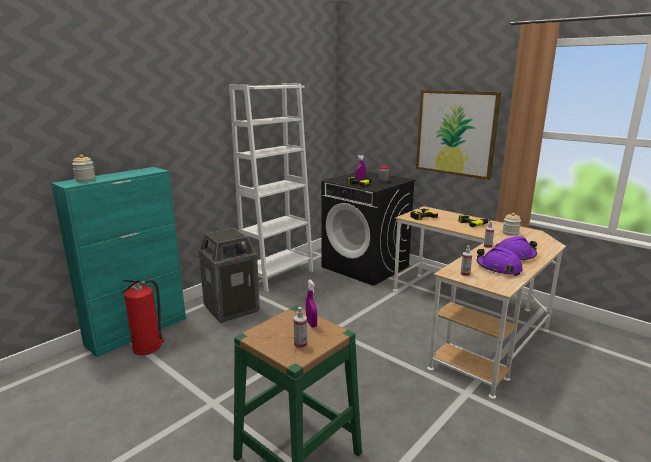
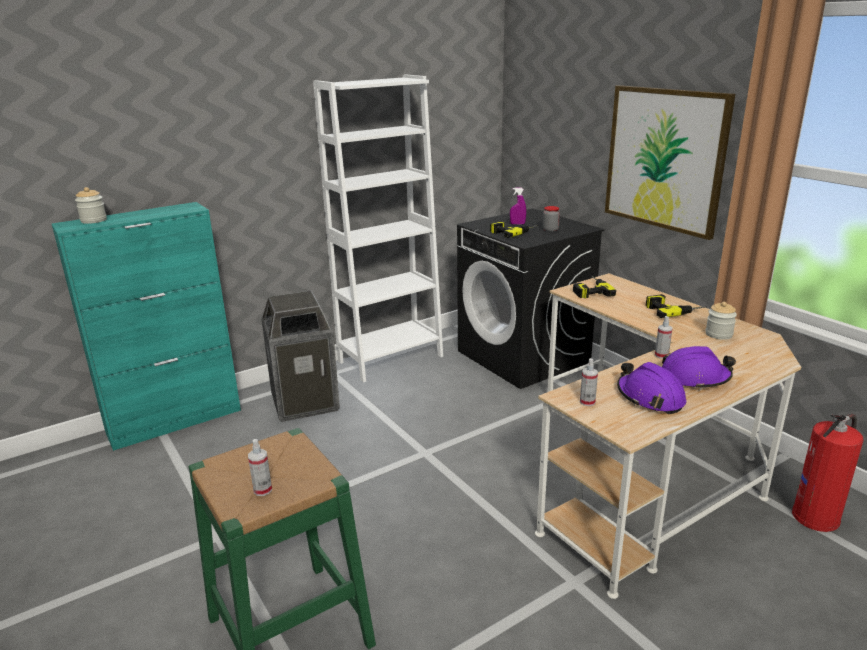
camera: 15 degrees right, 5 degrees up
fire extinguisher [121,279,164,355] -> fire extinguisher moved to [792,414,863,532]
purple spray bottle [306,279,317,327] -> none

